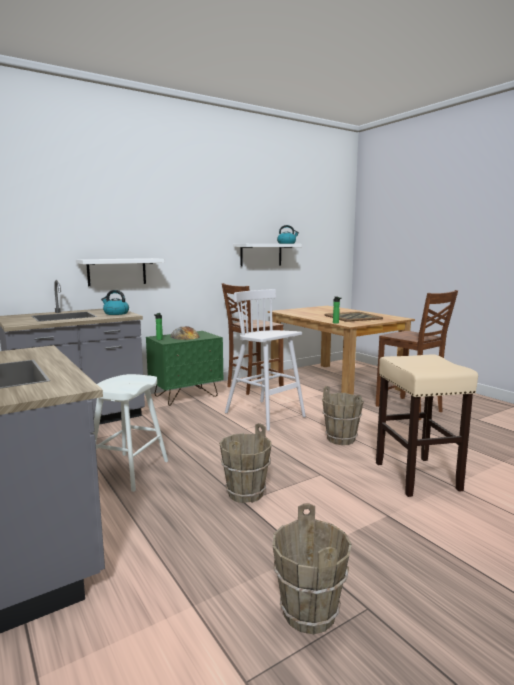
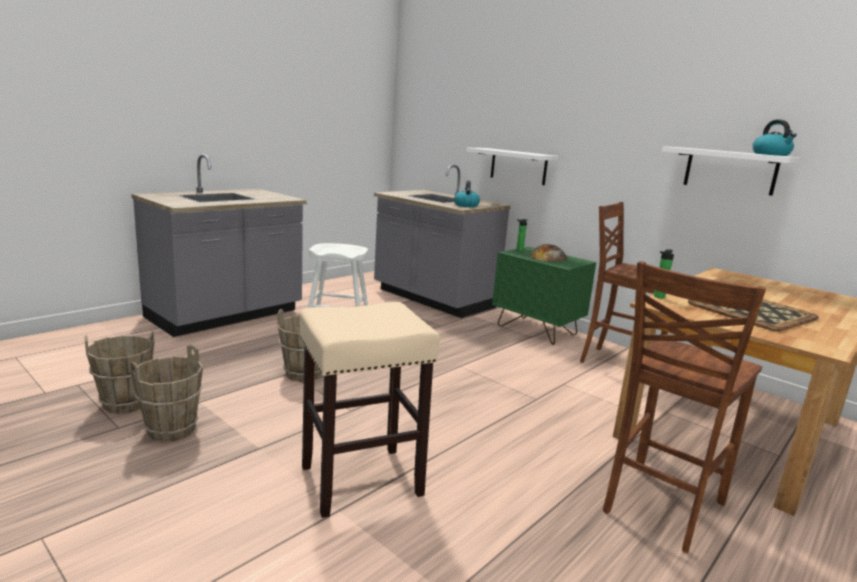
camera: 75 degrees right, 5 degrees up
white stool [225,289,306,431] -> none
brown bucket [322,386,364,445] -> brown bucket moved to [130,344,203,442]

